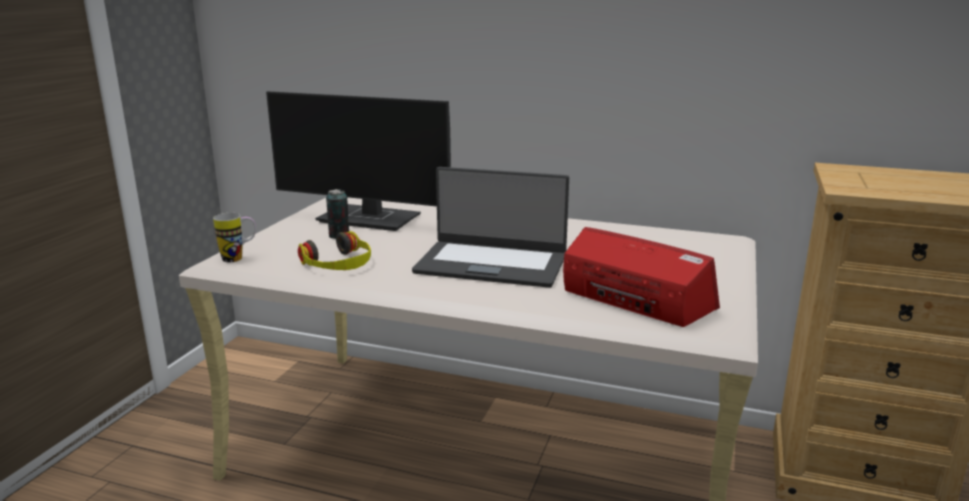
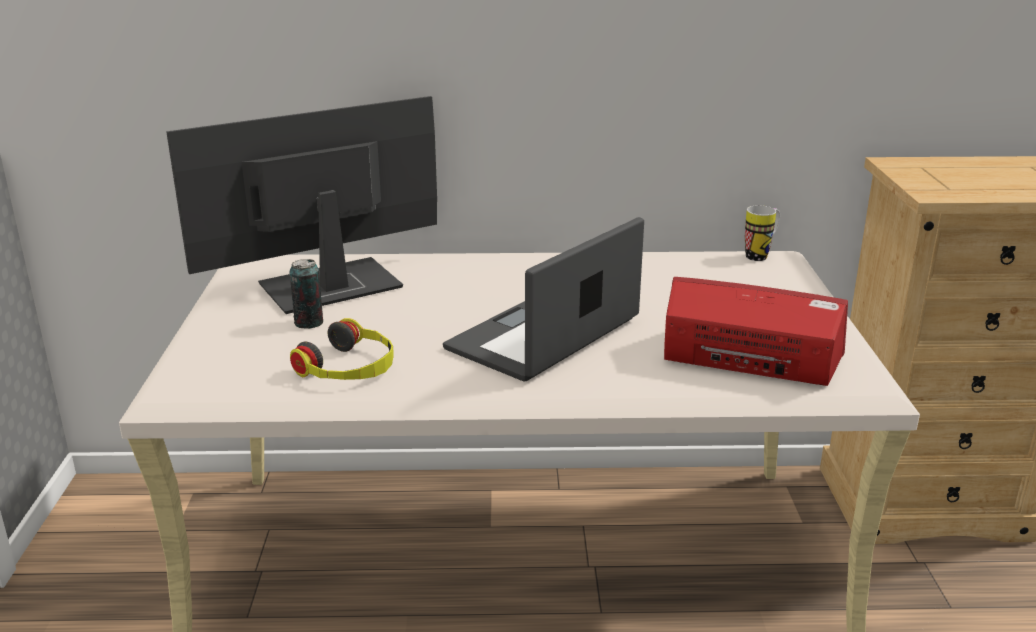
camera: 20 degrees left, 5 degrees up
mug [213,213,256,262] -> mug moved to [745,205,780,261]
monitor [266,91,451,231] -> monitor turned 150 degrees clockwise [166,96,437,314]
laptop [412,167,569,288] -> laptop turned 135 degrees clockwise [443,217,644,382]

